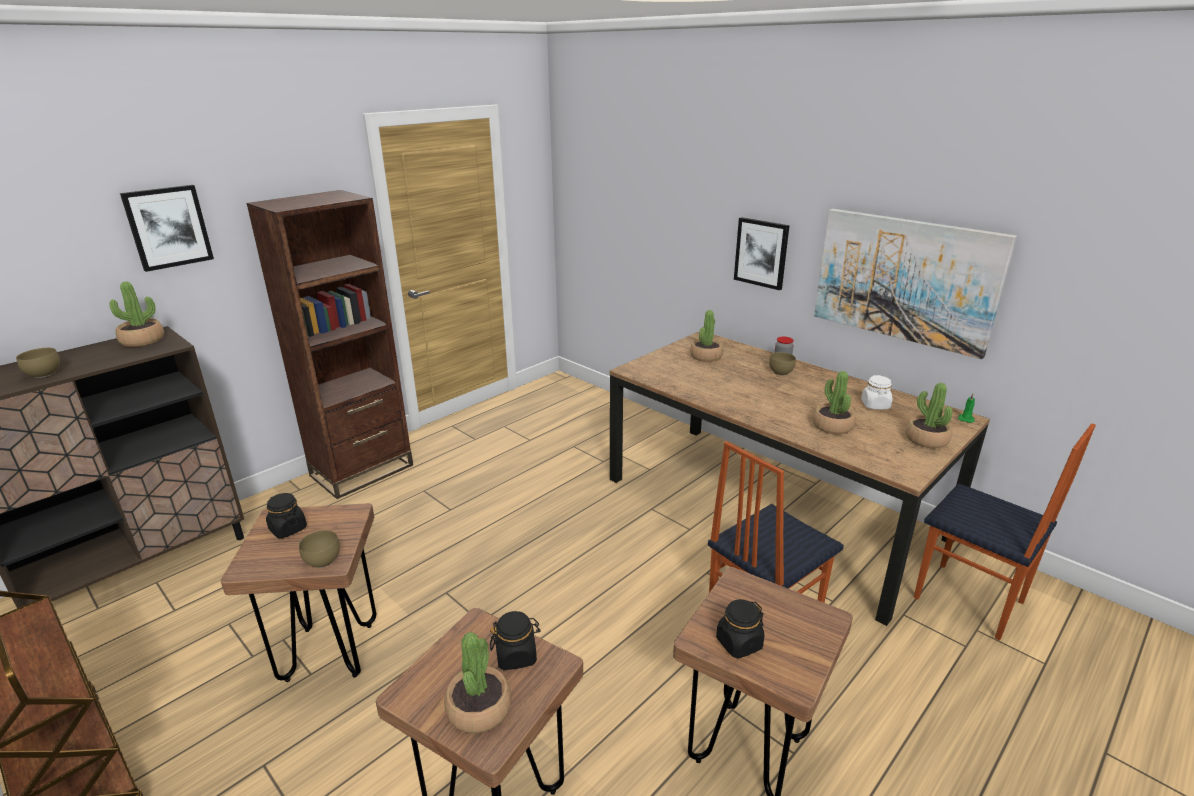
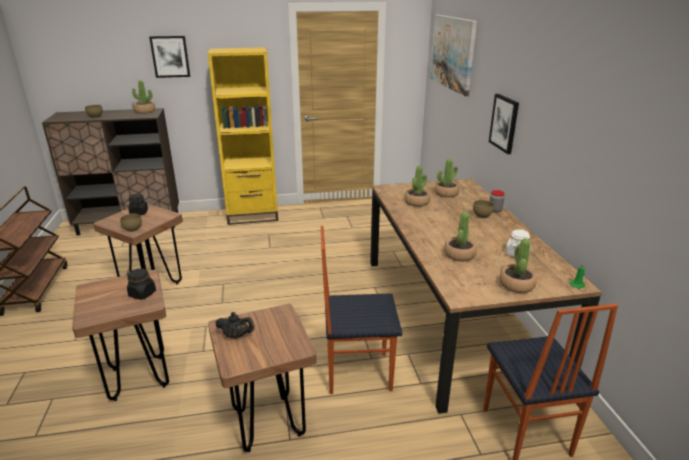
camera: 35 degrees right, 0 degrees up
brown bookcase [246,190,413,499] -> yellow bookcase [208,47,278,225]
potted plant [444,632,512,734] -> potted plant moved to [404,165,430,207]
black jar [716,599,764,659] -> black teapot [216,312,255,339]
picture [814,209,1017,359] -> picture moved to [430,15,477,96]

